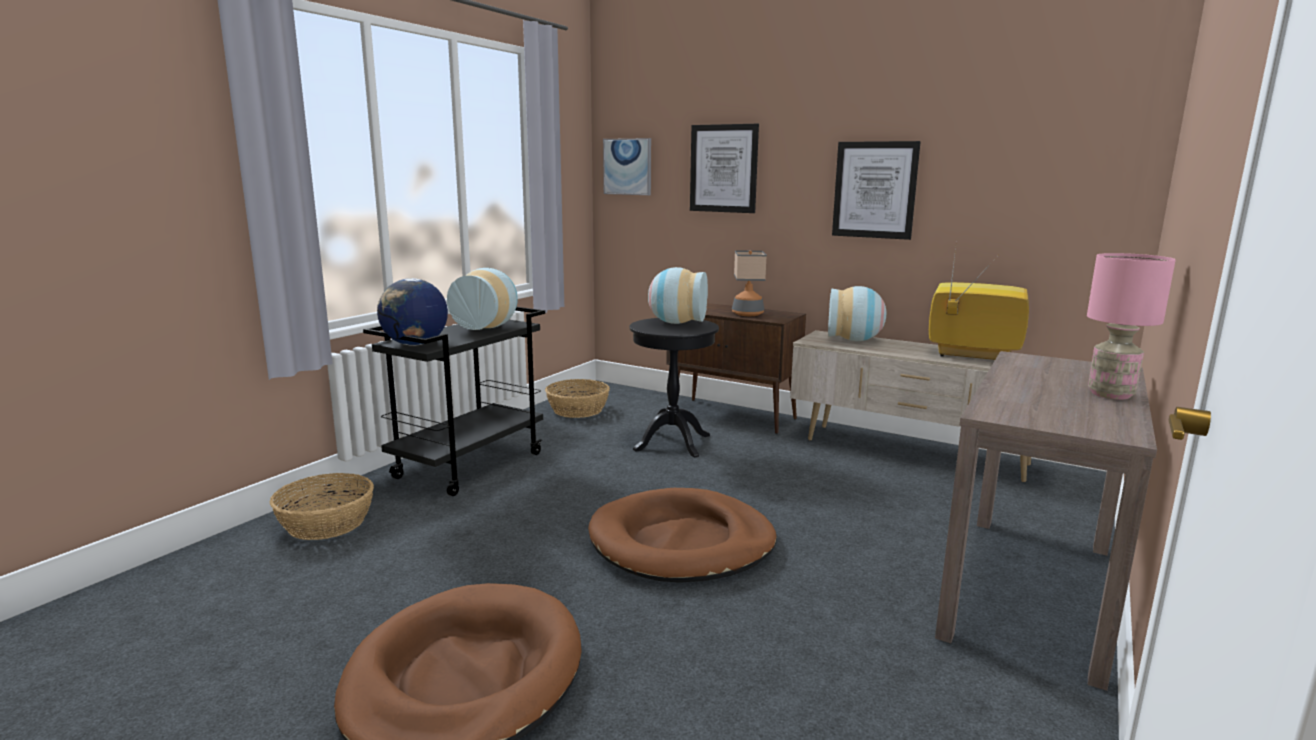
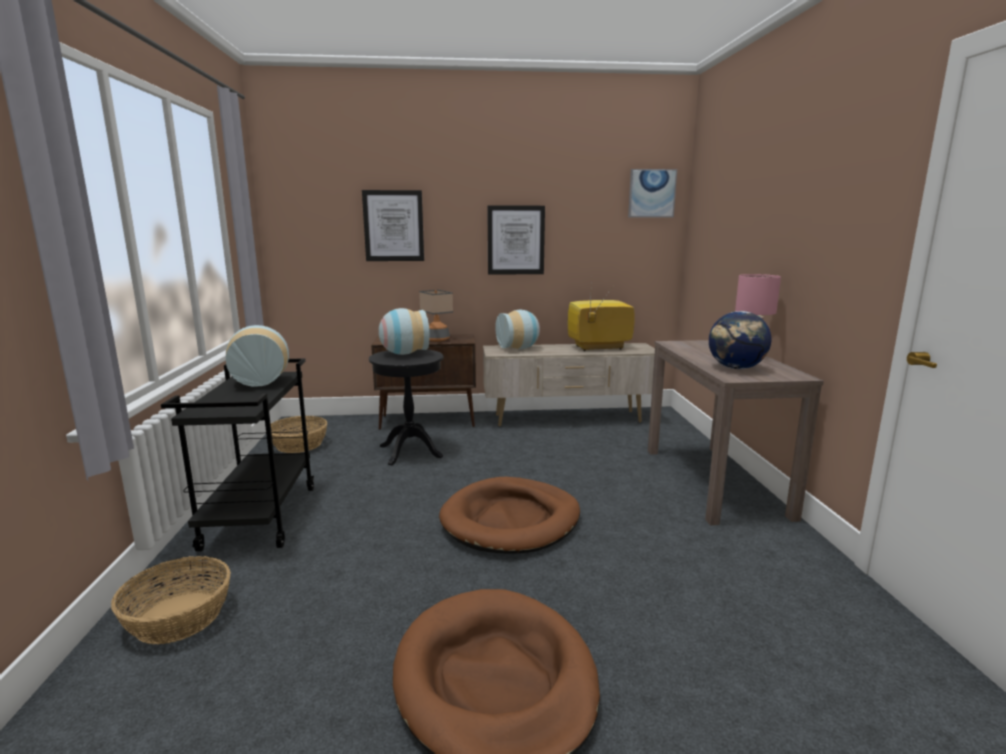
camera: 35 degrees left, 0 degrees up
globe [377,278,448,346] -> globe moved to [709,311,771,369]
picture [603,138,651,195] -> picture moved to [628,169,677,218]

